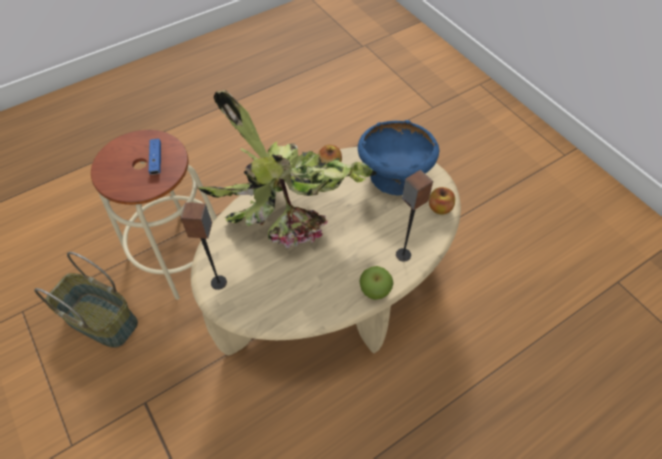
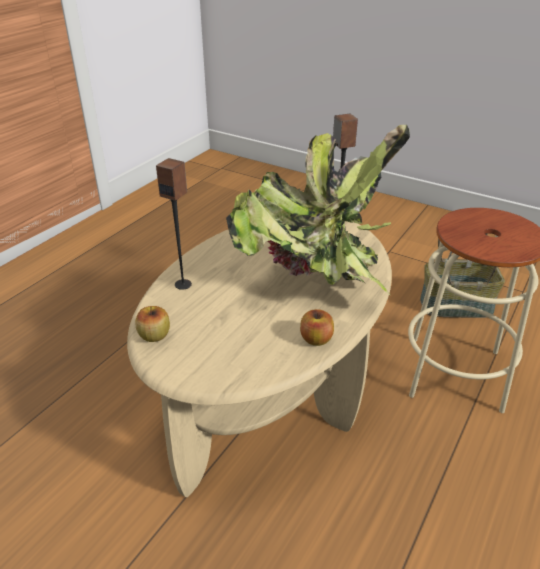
camera: 155 degrees right, 20 degrees down
blue game controller [149,139,161,175] -> none
blue bowl [358,120,439,195] -> none
apple [359,266,393,300] -> none

